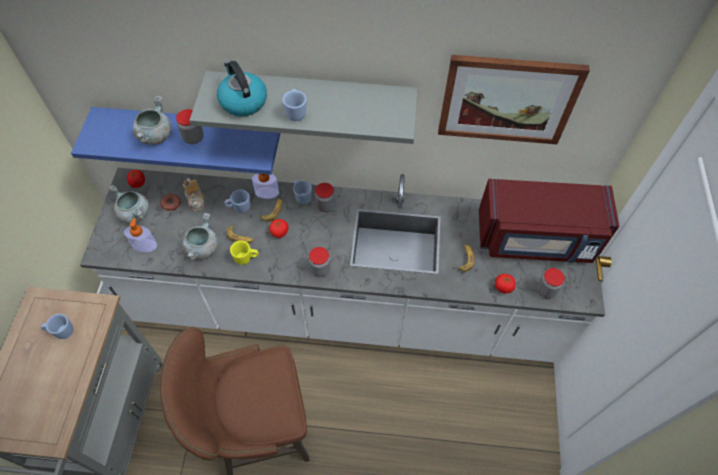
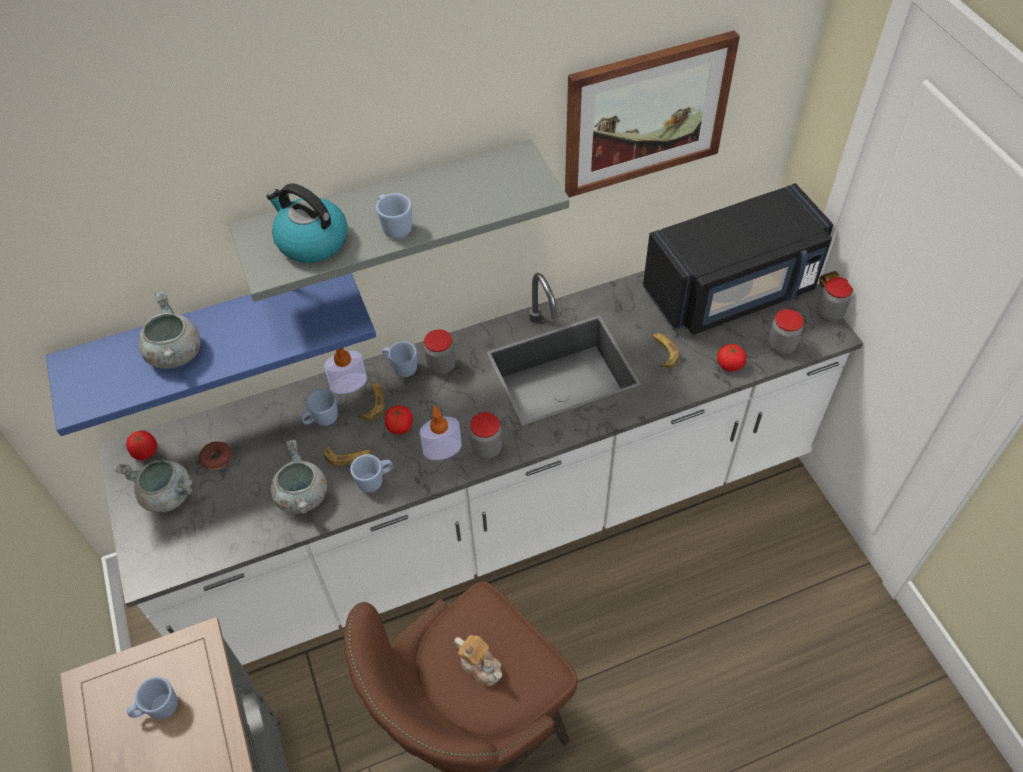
camera: 25 degrees left, 5 degrees down
soap dispenser [124,218,157,252] -> soap dispenser moved to [420,406,462,460]
jar [176,109,204,144] -> jar moved to [817,277,853,322]
teapot [183,178,205,211] -> teapot moved to [454,635,502,686]
yellow mug [230,240,259,265] -> blue mug [350,454,393,493]
red microwave [479,179,619,263] -> black microwave [643,183,833,335]

